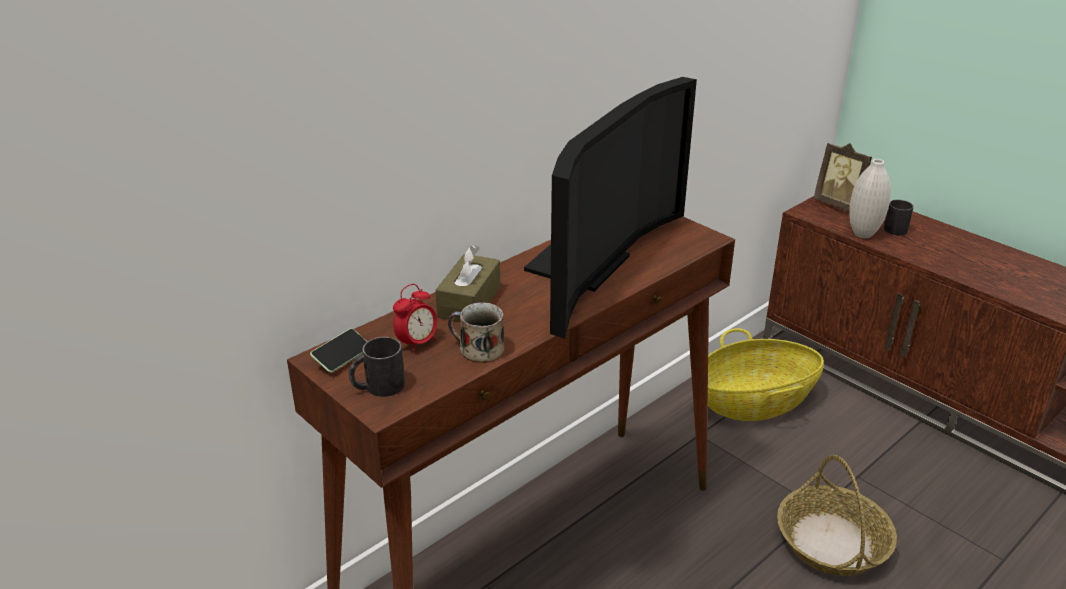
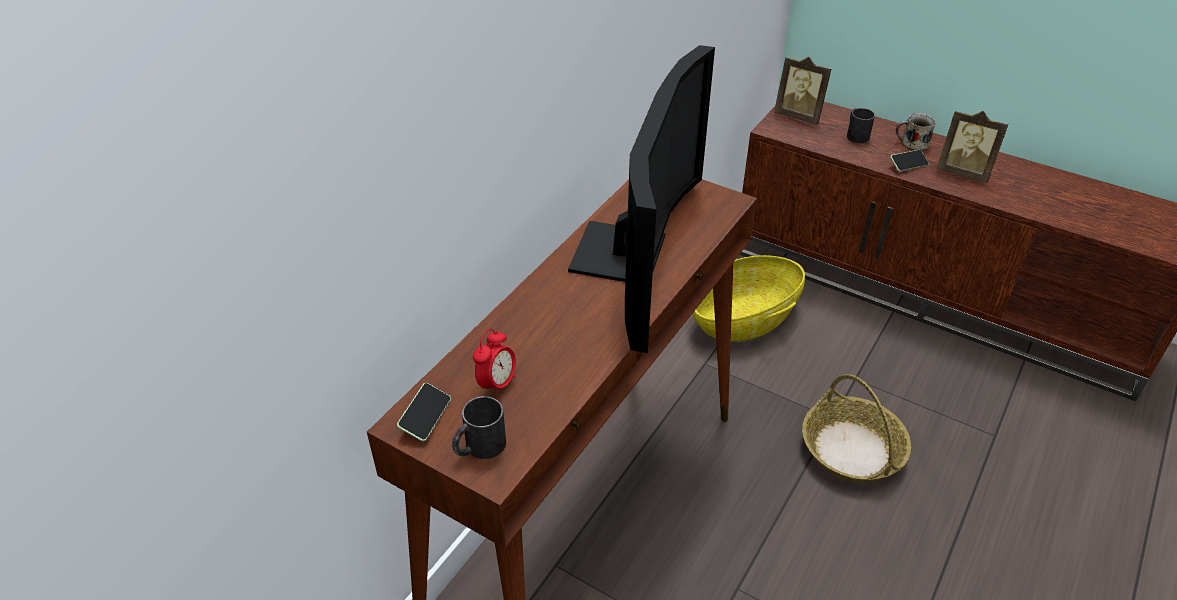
camera: 15 degrees left, 10 degrees up
brown tissue box [435,245,500,322] -> none
mug [448,302,504,363] -> mug moved to [896,113,936,150]
white vase [849,159,891,238] -> none
none -> phone [890,149,929,171]
none -> picture frame [936,110,1008,183]

